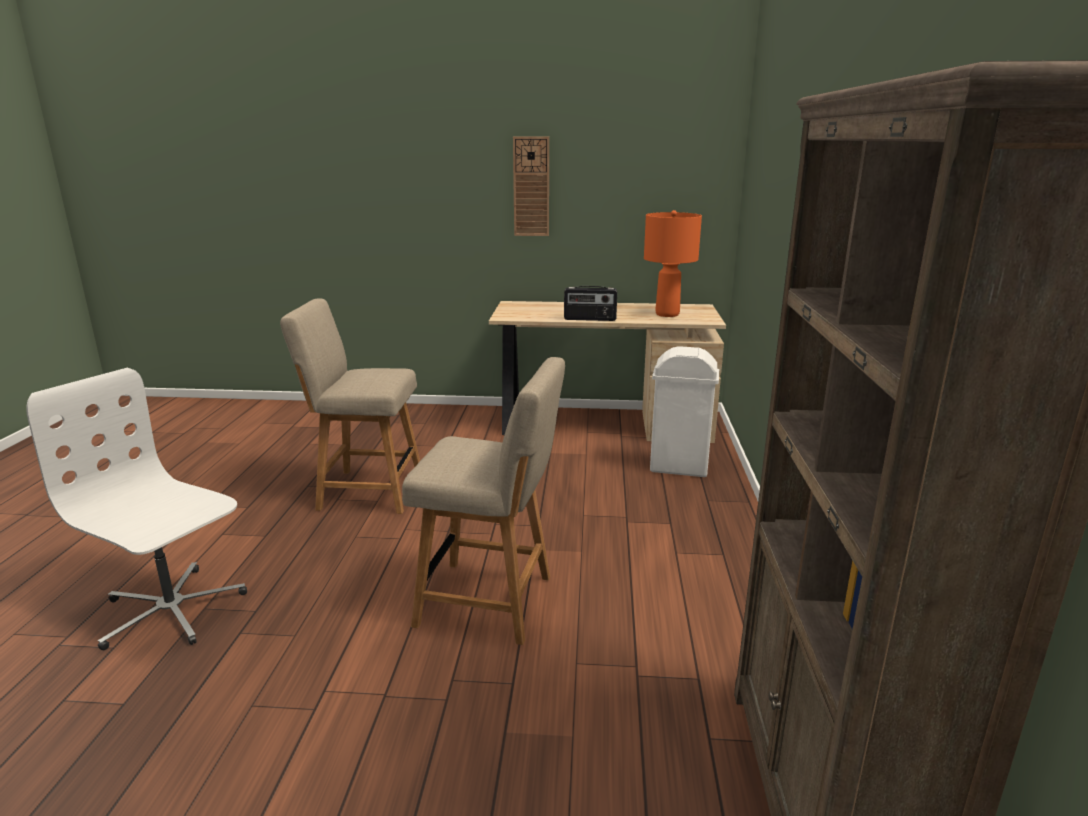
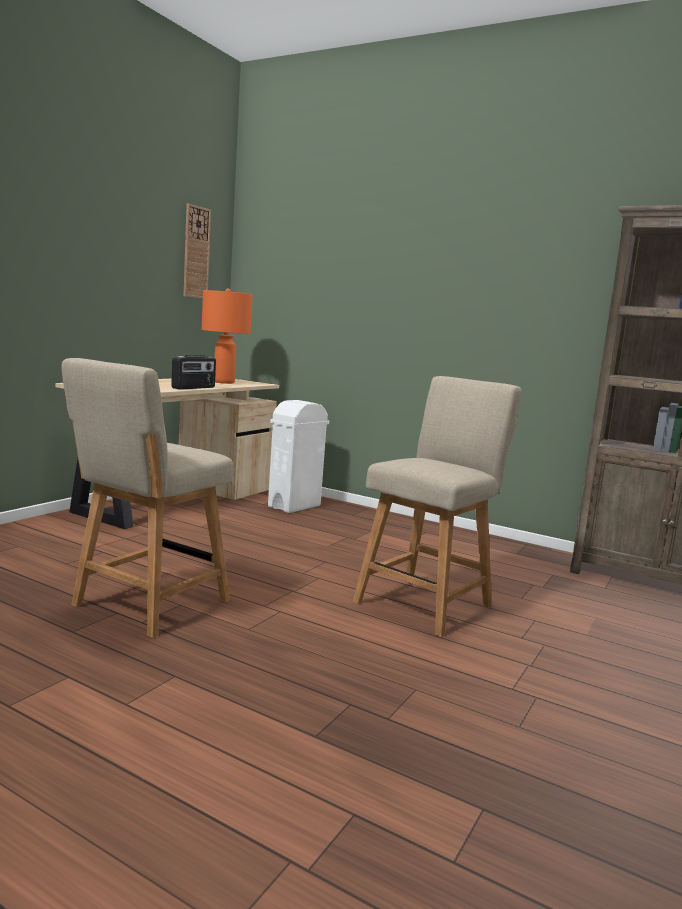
camera: 65 degrees left, 10 degrees down
white office chair [26,368,247,650] -> none
wall clock [513,137,549,236] -> wall clock moved to [184,204,211,298]

